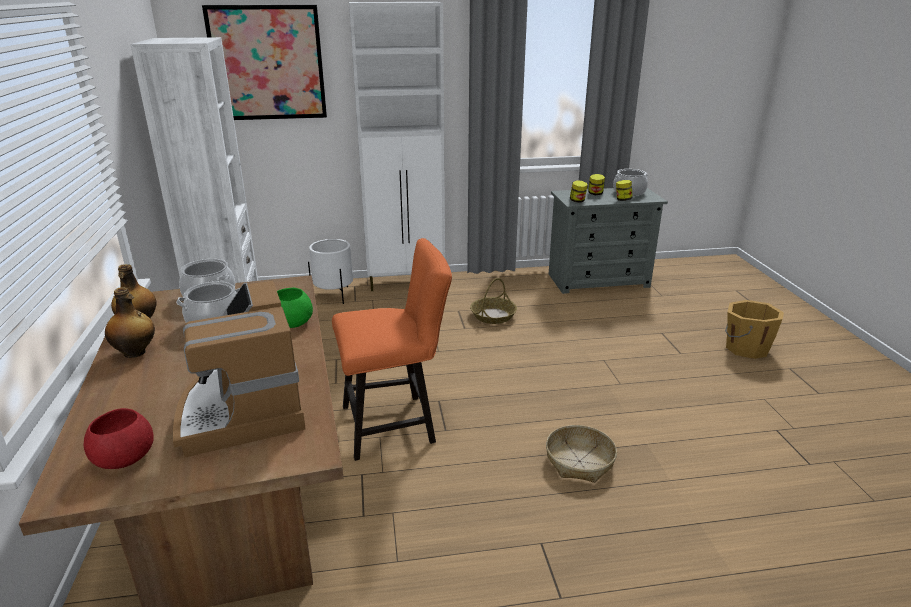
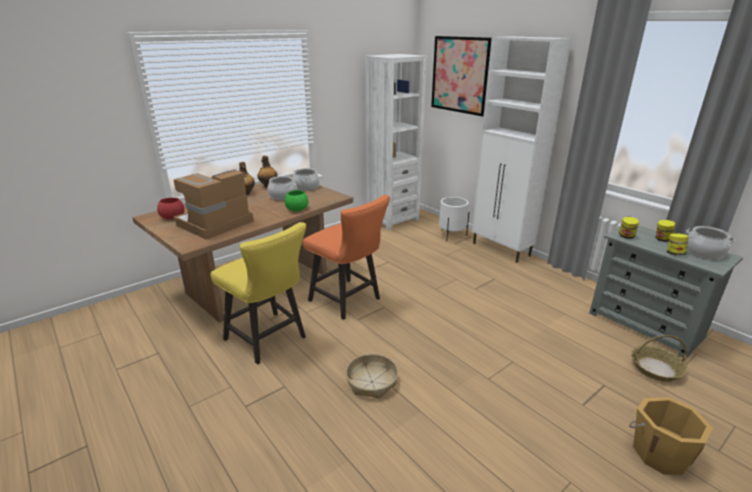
camera: 60 degrees right, 0 degrees up
basket [470,278,517,324] -> basket moved to [631,335,687,382]
none -> yellow chair [210,222,306,364]

